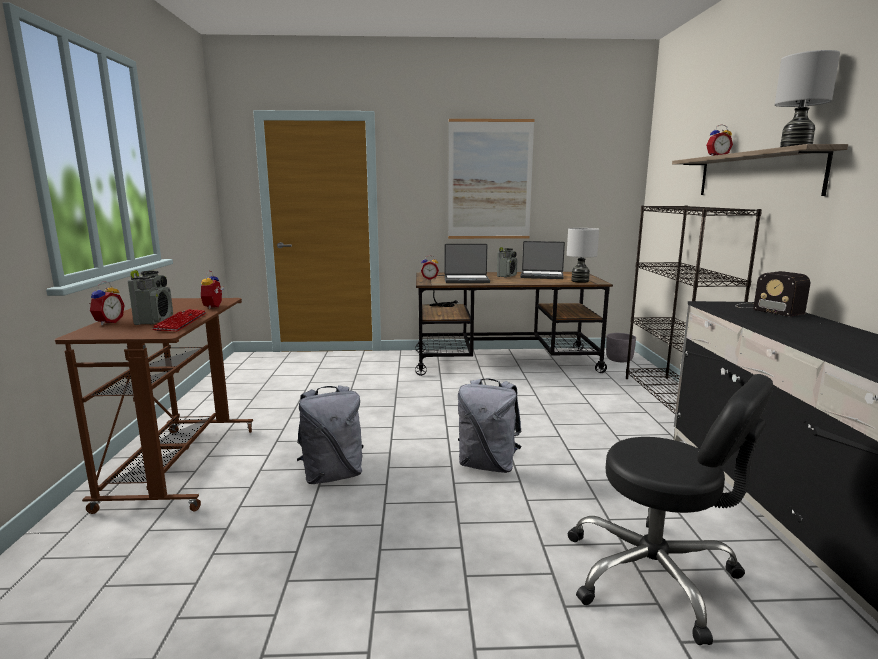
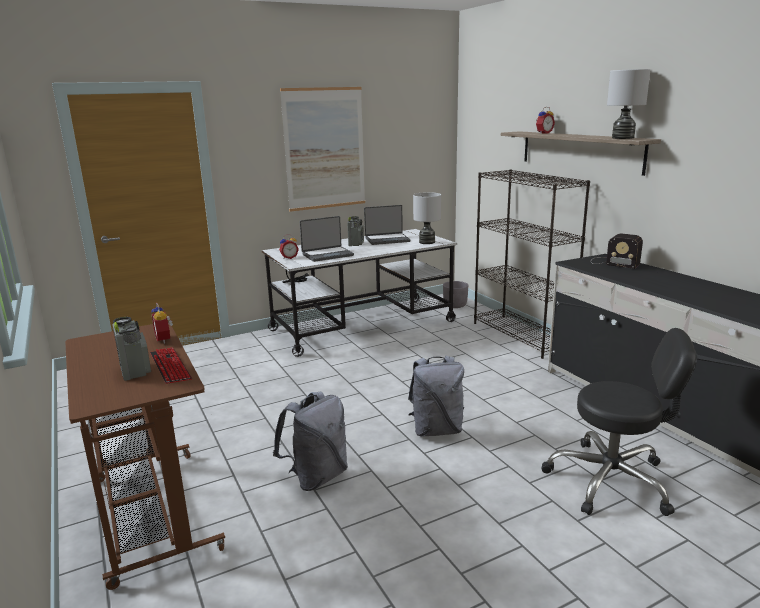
camera: 25 degrees left, 5 degrees up
alarm clock [89,281,124,325] -> none
brown desk [415,272,613,376] -> white desk [262,229,457,357]

